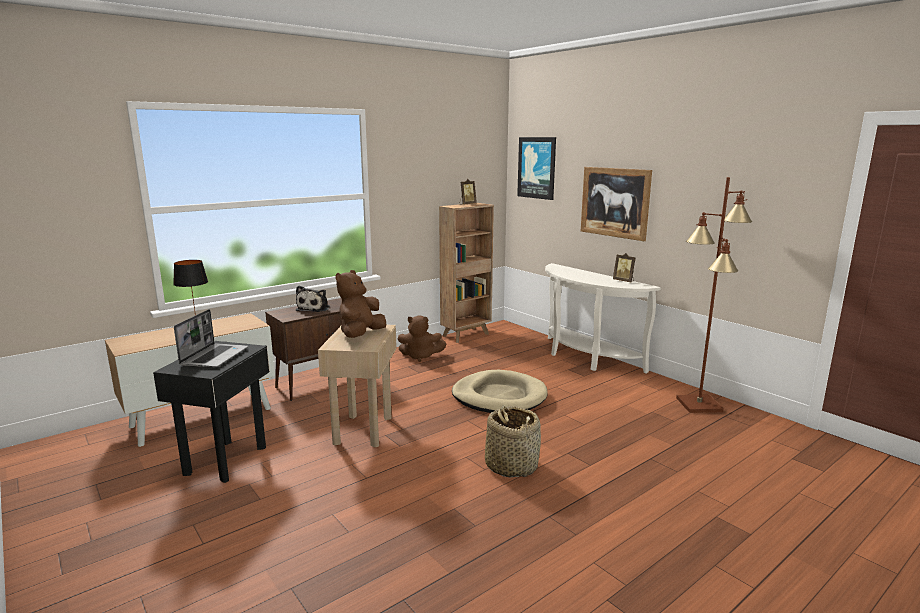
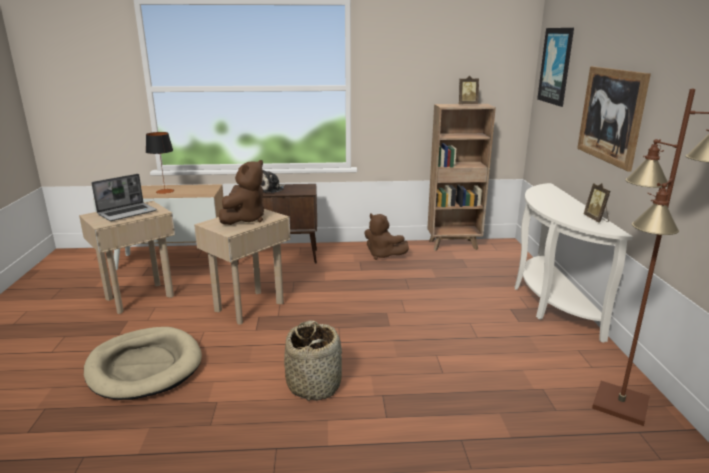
camera: 35 degrees right, 5 degrees up
black side table [153,341,270,483] -> beige side table [79,201,175,314]
brown plush toy [335,270,386,338] -> brown plush toy turned 150 degrees clockwise [219,160,264,225]
beige dog bed [452,370,548,414] -> beige dog bed moved to [84,327,202,400]

